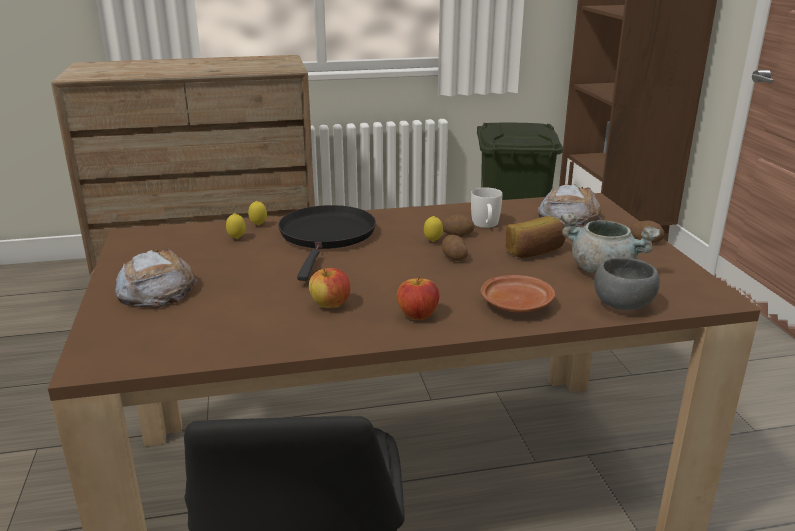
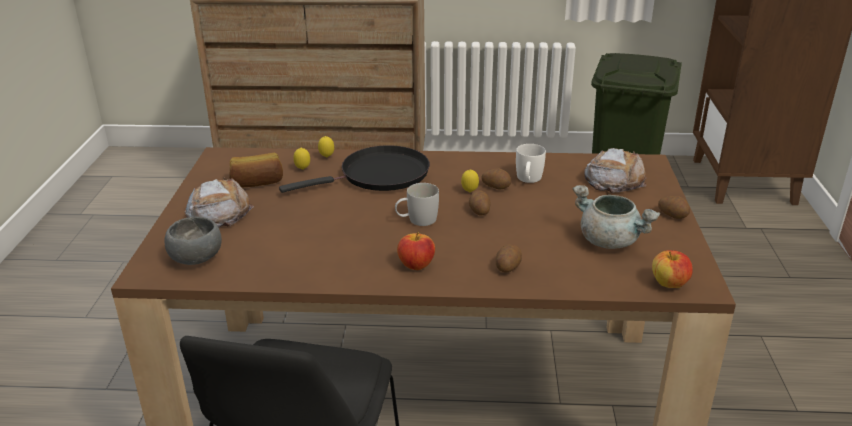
camera: 15 degrees right, 5 degrees up
black frying pan [278,205,376,281] -> black frying pan turned 45 degrees clockwise [279,145,430,193]
apple [309,268,350,308] -> apple moved to [652,250,693,288]
brown plate [481,275,555,312] -> potato [496,244,522,272]
bread [506,216,566,258] -> bread moved to [229,153,283,188]
grey bowl [594,257,660,310] -> grey bowl moved to [165,217,222,265]
none -> white mug [395,183,439,226]

